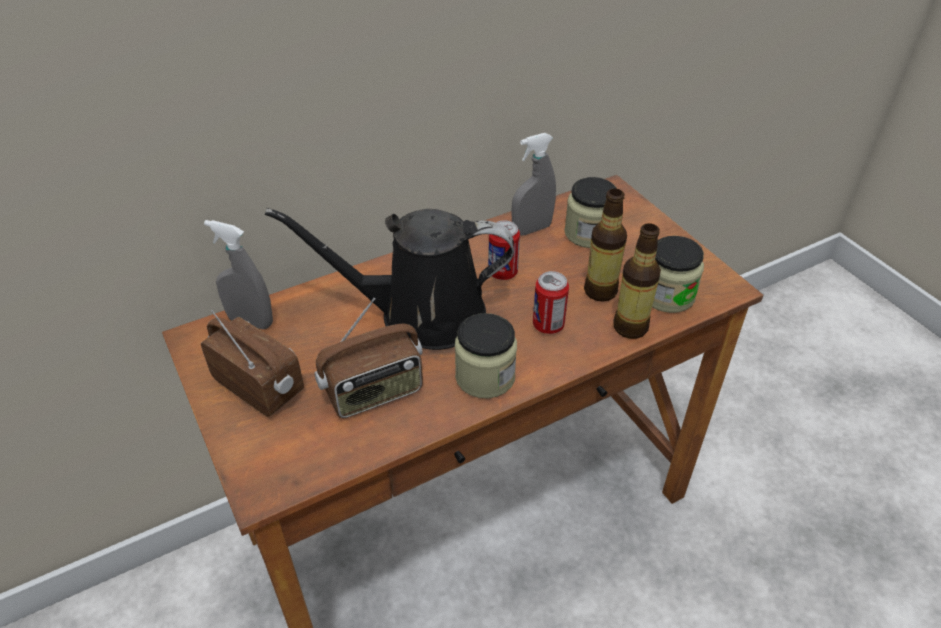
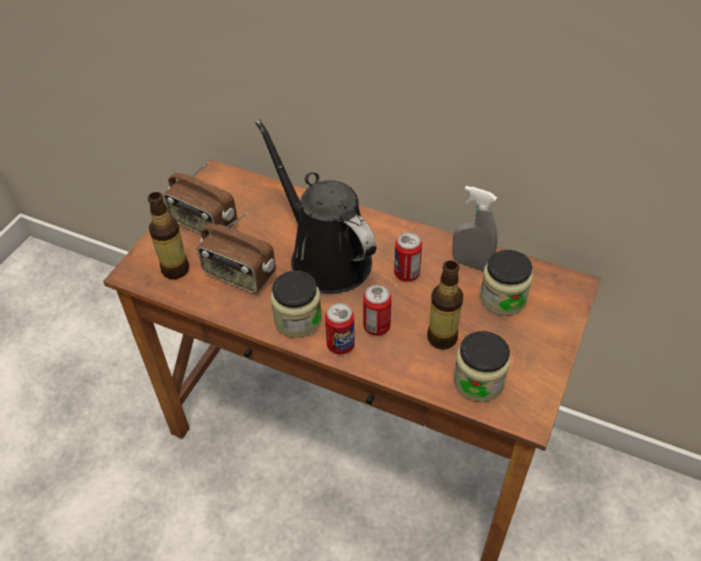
camera: 55 degrees right, 5 degrees up
radio [201,310,304,417] -> radio turned 120 degrees clockwise [164,162,237,234]
grey spray bottle [204,220,273,329] -> none
bottle [613,223,661,339] -> bottle moved to [148,192,189,279]
none -> can [325,303,355,355]

